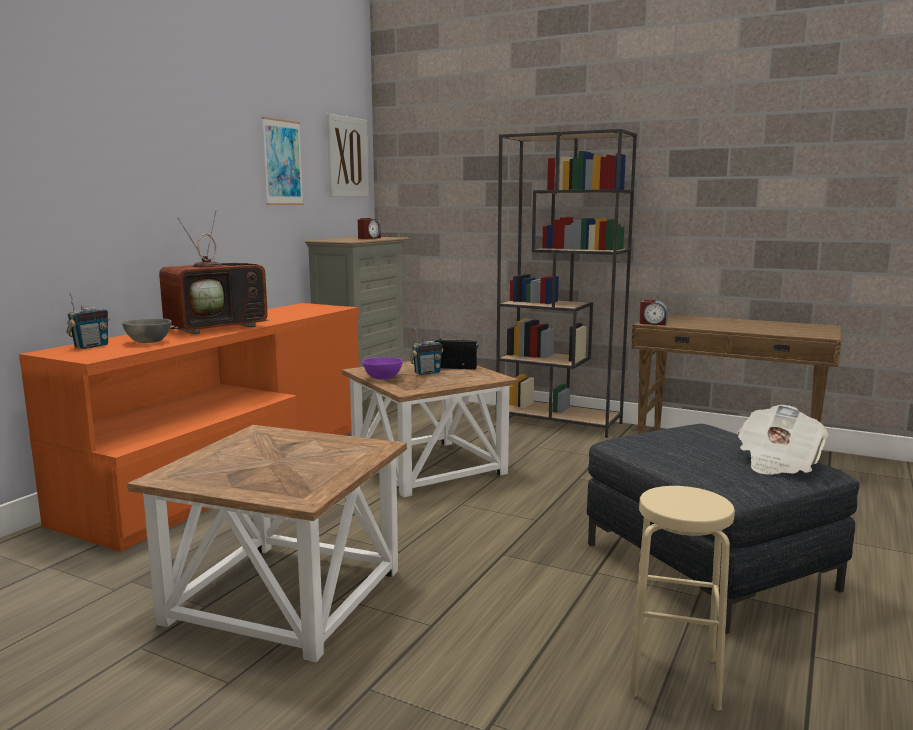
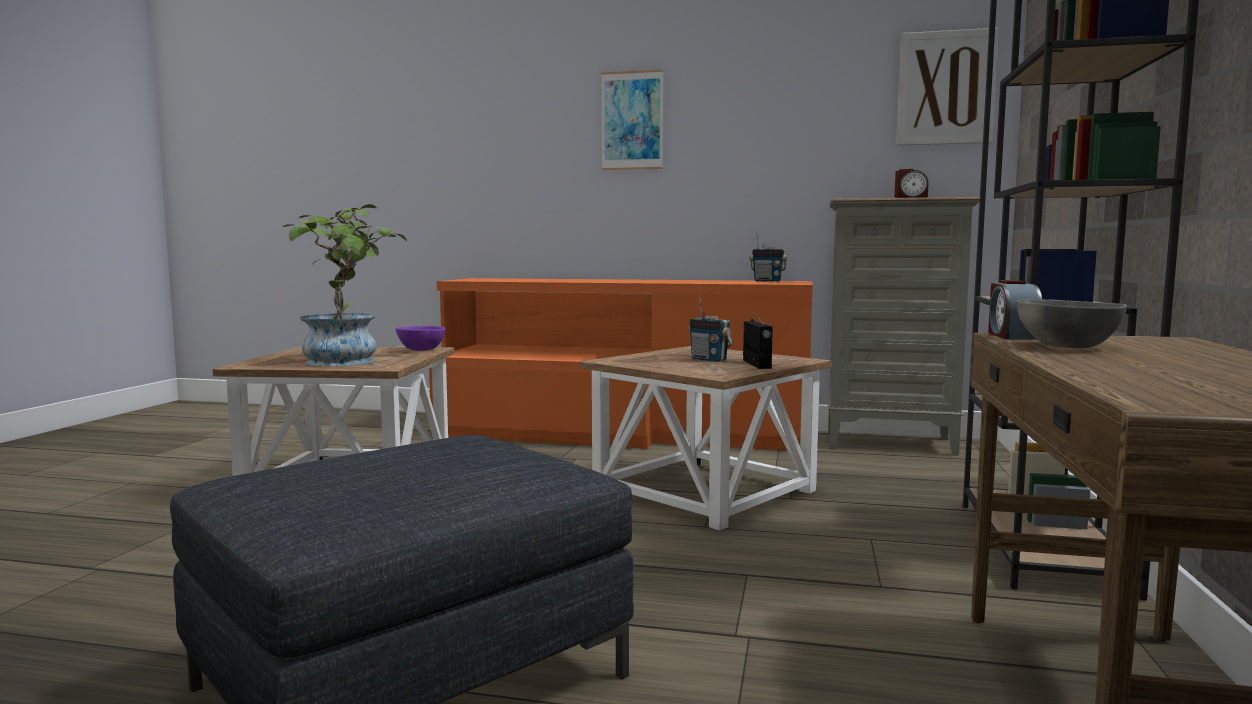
camera: 75 degrees right, 5 degrees down
radio [66,293,110,349] -> radio moved to [750,232,787,282]
grey bowl [122,319,172,343] -> grey bowl moved to [1016,299,1127,348]
television [159,210,269,334] -> none
picture [262,117,304,205] -> picture moved to [601,69,664,170]
purple bowl [362,357,403,380] -> purple bowl moved to [396,326,446,351]
beige stool [630,486,735,711] -> none
newspaper [737,405,828,475] -> none
none -> potted plant [283,204,407,366]

